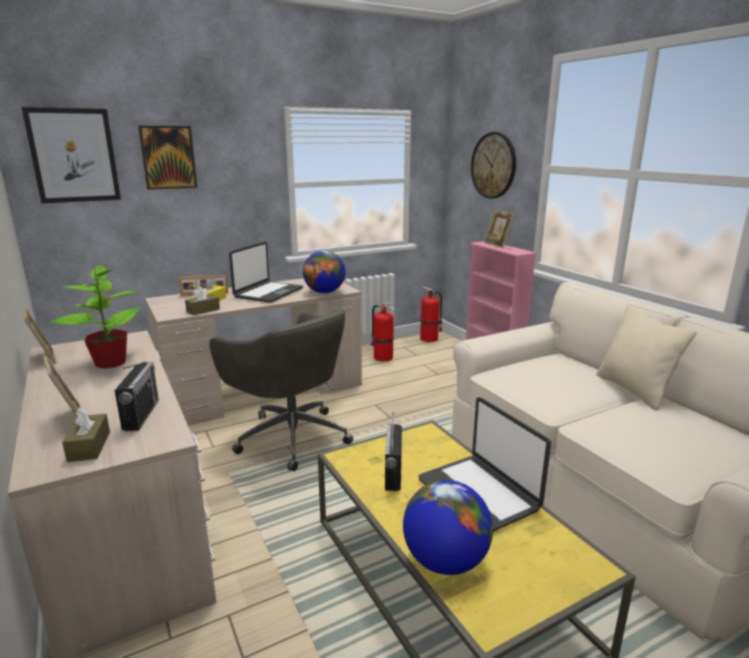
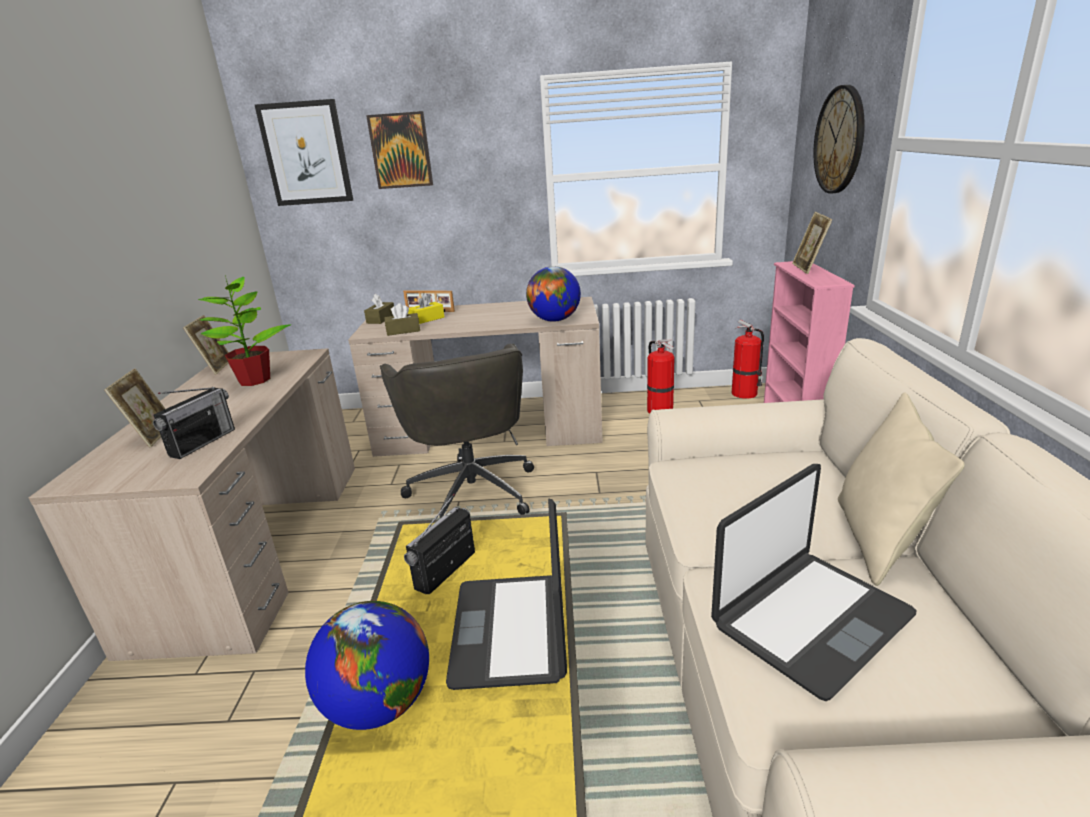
camera: 30 degrees right, 5 degrees up
brown tissue box [62,407,110,462] -> brown tissue box moved to [364,294,394,324]
laptop [229,242,303,303] -> laptop moved to [711,464,916,701]

